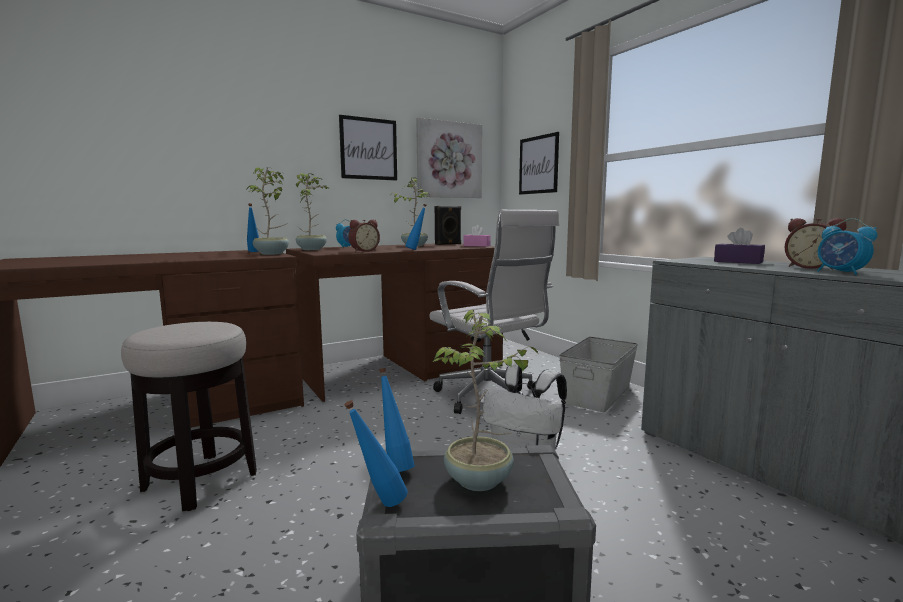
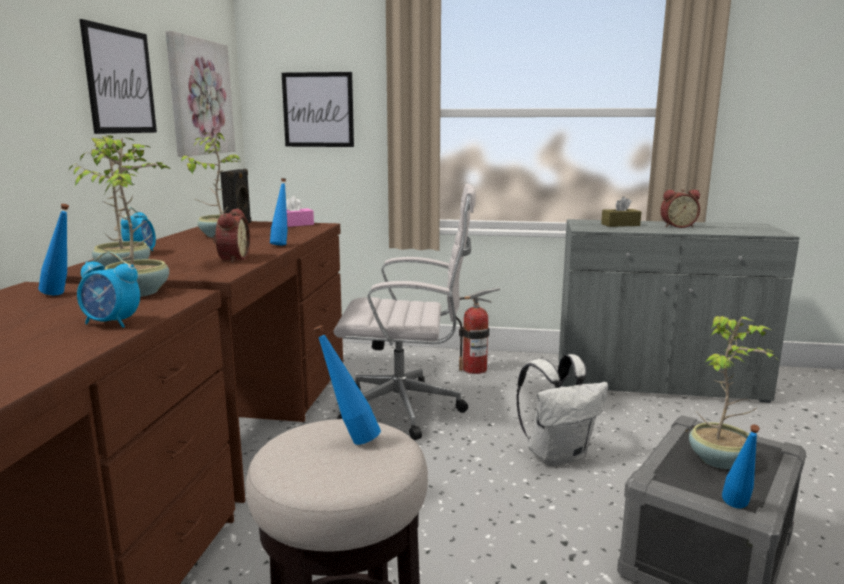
camera: 50 degrees left, 5 degrees up
blue bottle [379,368,415,472] -> blue bottle moved to [313,325,381,445]
grey storage box [559,337,638,412] -> fire extinguisher [456,288,500,374]
purple tissue box [714,228,765,264] -> brown tissue box [601,196,641,227]
alarm clock [817,218,877,275] -> alarm clock moved to [77,252,140,328]

